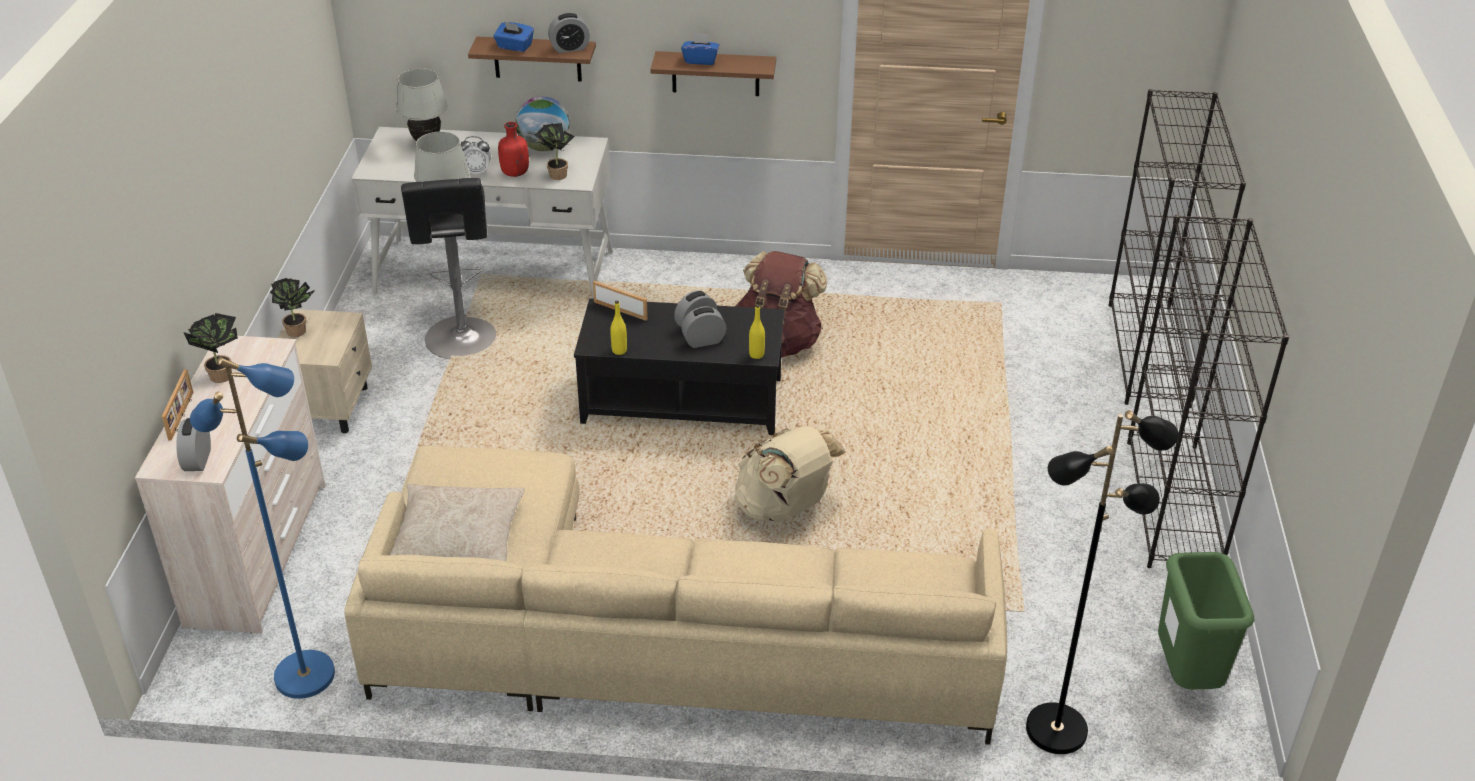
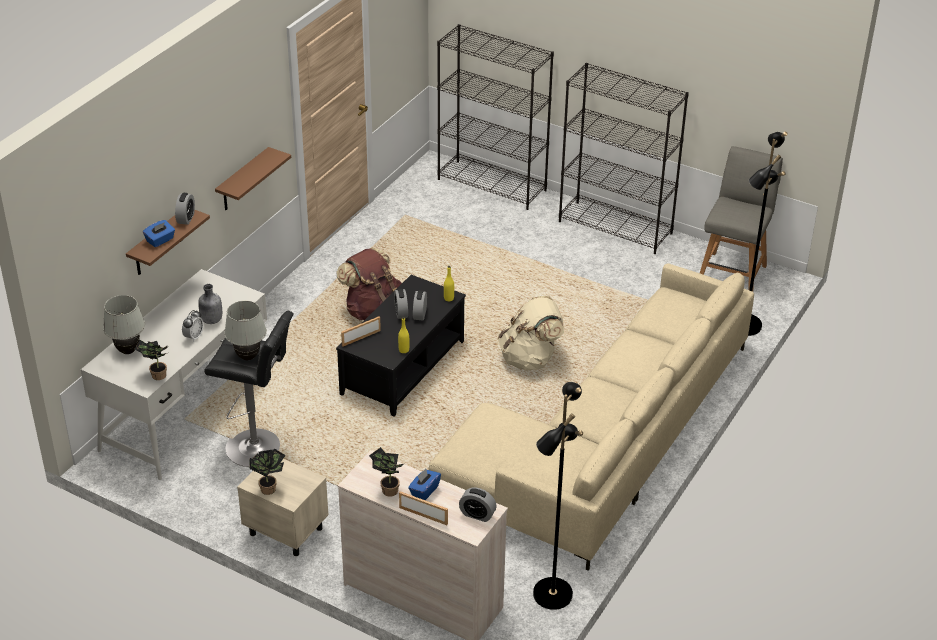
camera: 65 degrees left, 0 degrees up
blue floor lamp [190,357,335,699] -> black floor lamp [533,382,583,610]
beige pillow [390,484,525,561] -> none
red bottle [498,122,529,177] -> grey bottle [198,284,222,324]
globe [515,96,570,151] -> none
potted plant [535,123,575,180] -> potted plant moved to [135,340,169,380]
blue tissue box [681,33,719,65] -> blue tissue box moved to [408,469,441,500]
green trash can [1158,552,1255,689] -> grey chair [700,146,783,292]

